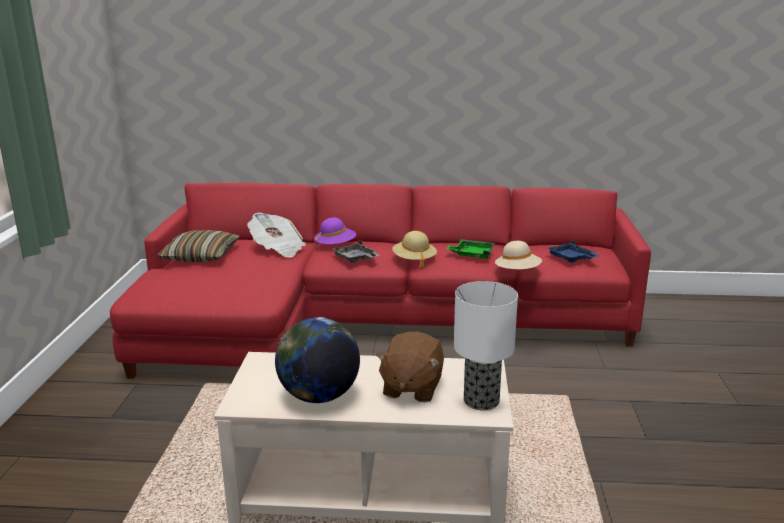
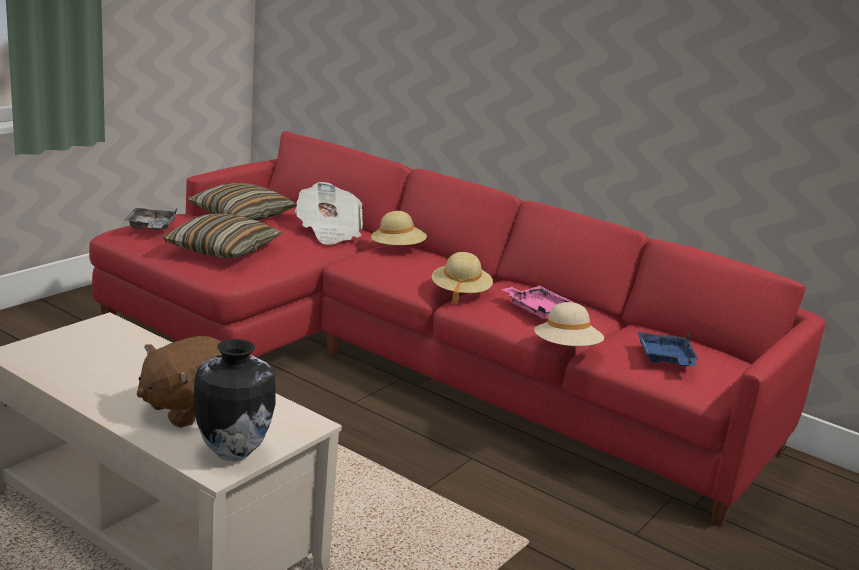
camera: 30 degrees right, 0 degrees up
globe [275,317,360,403] -> none
purple hat [314,218,356,246] -> beige hat [370,211,427,245]
grey tray [332,240,379,263] -> grey tray moved to [125,208,177,230]
green tray [446,239,494,259] -> pink tray [501,286,574,319]
table lamp [454,281,518,411] -> vase [193,339,276,461]
none -> pillow [162,213,283,258]

